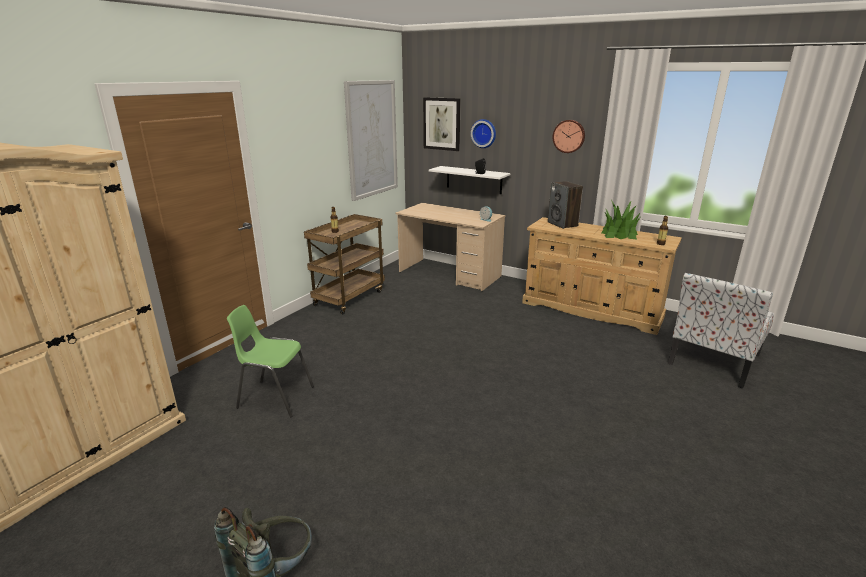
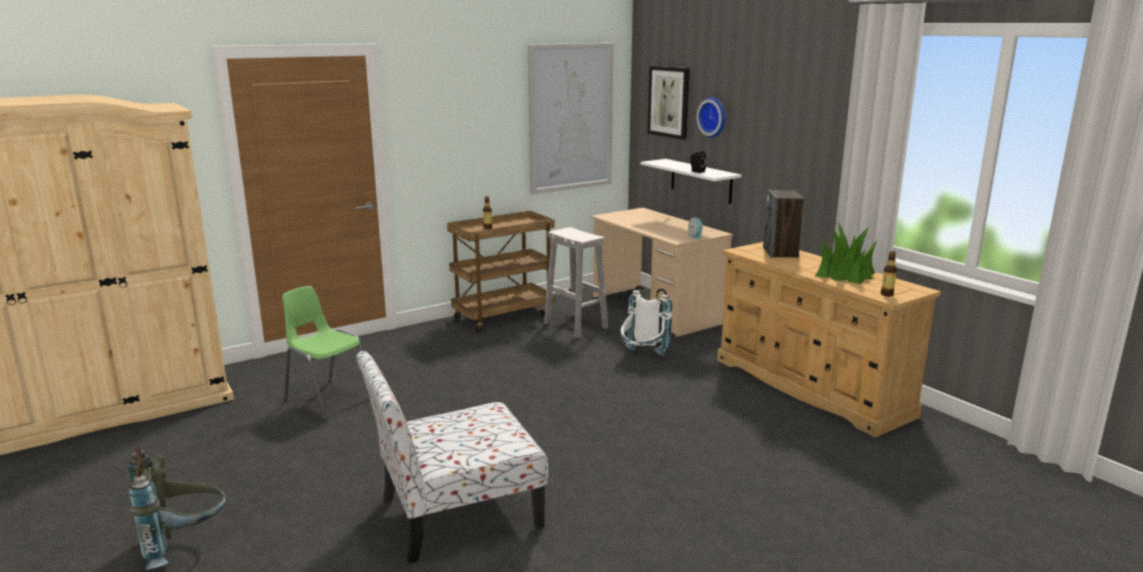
camera: 25 degrees right, 5 degrees down
wall clock [552,120,585,153] -> none
chair [668,273,774,389] -> chair moved to [356,351,548,563]
none -> white stool [544,227,608,338]
none -> white backpack [620,285,672,356]

